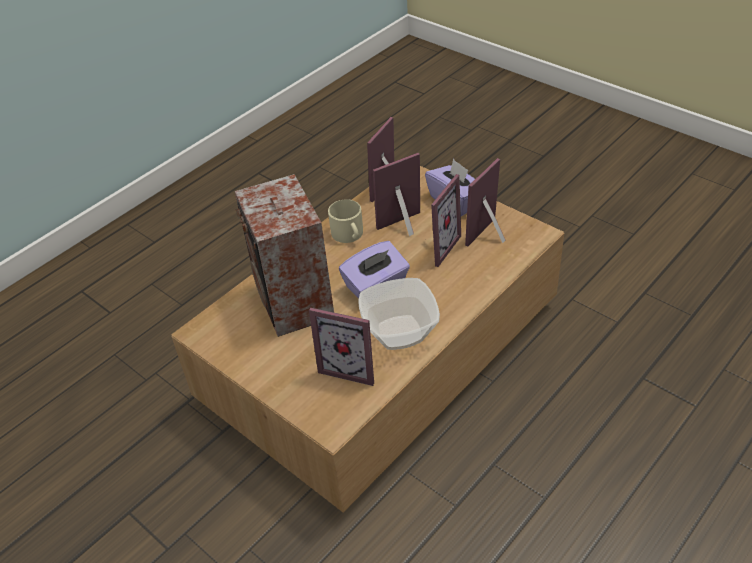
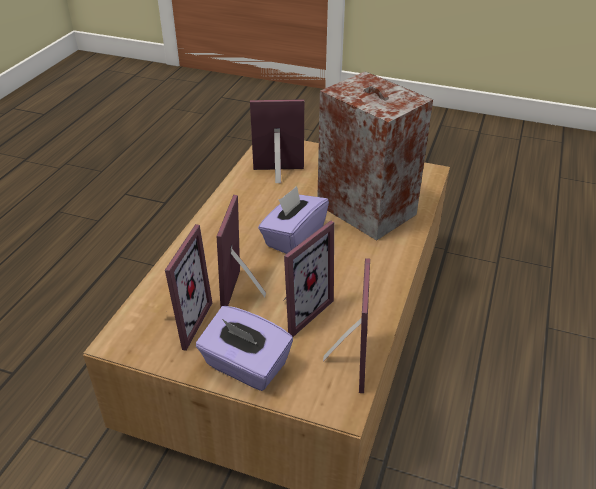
camera: 155 degrees right, 5 degrees down
beige mug [328,199,363,243] -> none
bowl [358,278,440,350] -> none

